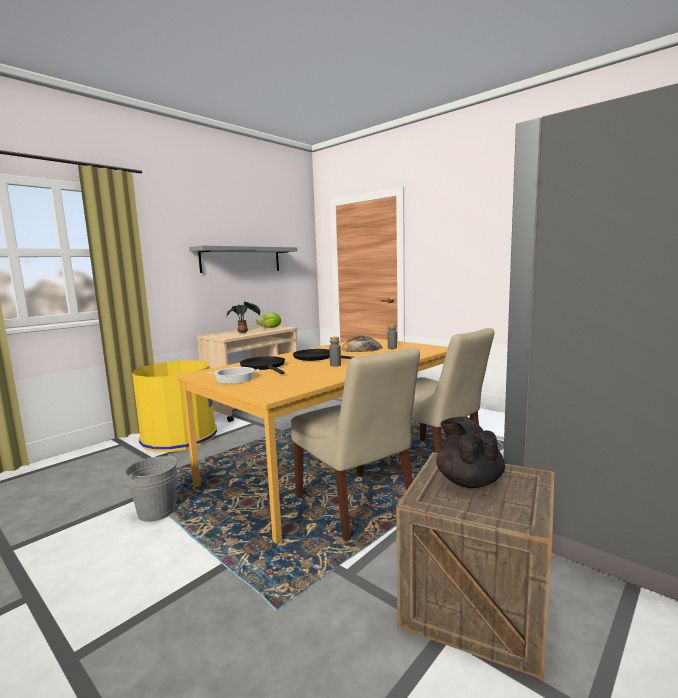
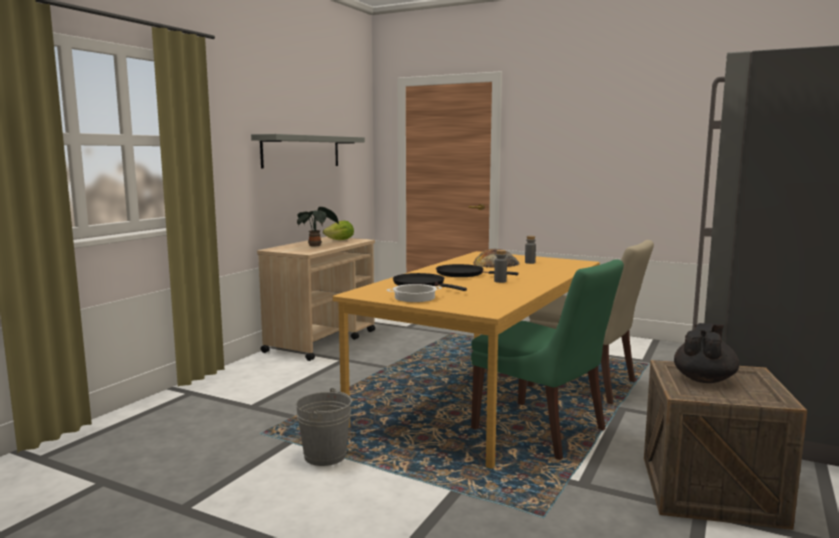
camera: 15 degrees left, 0 degrees up
yellow trash can [132,360,217,452] -> none
beige chair [291,348,420,542] -> green chair [471,259,624,460]
black teapot [436,417,505,488] -> black teapot turned 60 degrees clockwise [674,323,739,383]

